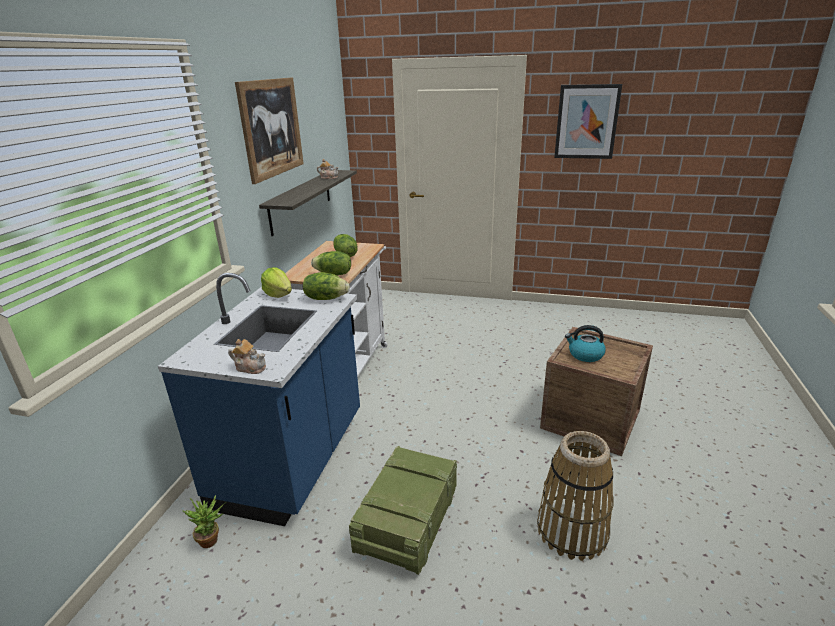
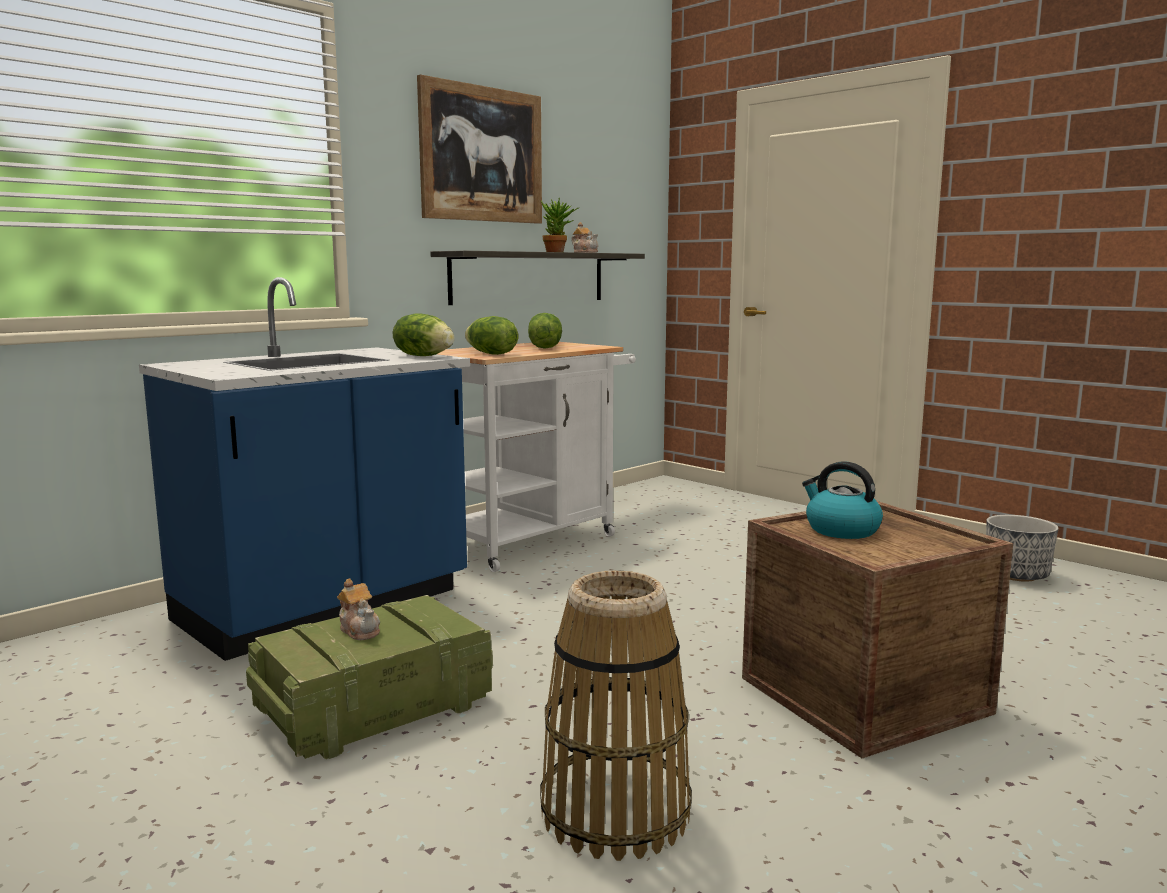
camera: 30 degrees right, 15 degrees down
potted plant [183,495,224,548] -> potted plant moved to [540,197,580,252]
teapot [228,339,266,374] -> teapot moved to [337,578,380,640]
lettuce [261,267,292,298] -> none
picture [554,84,622,159] -> none
none -> planter [986,515,1059,582]

